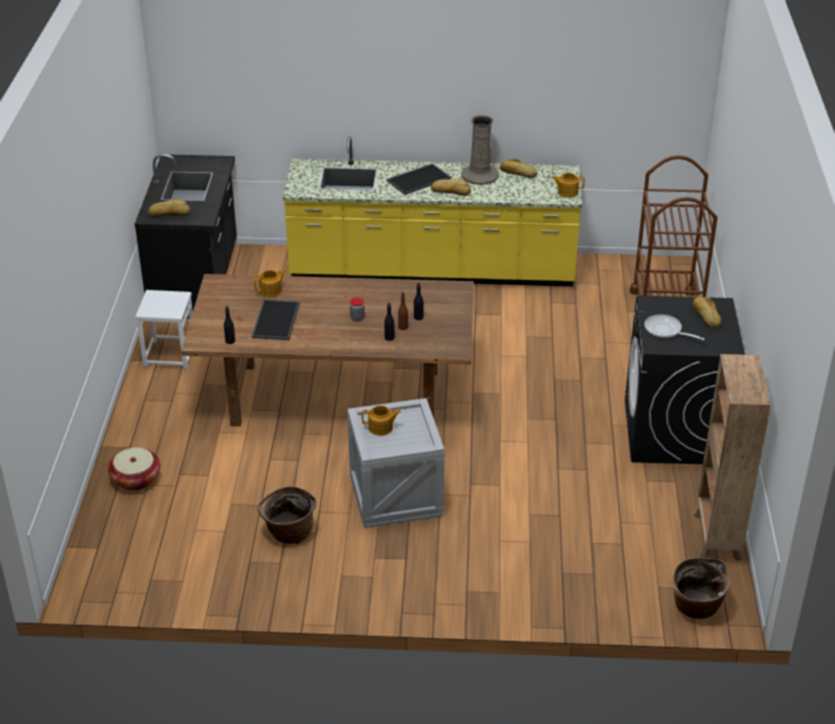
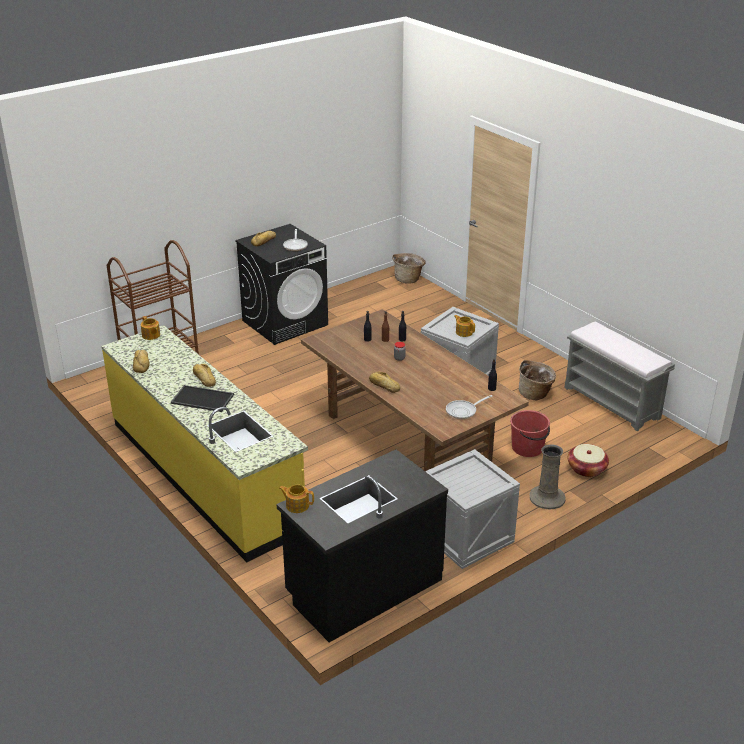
camera: 130 degrees left, 5 degrees down
white stool [135,290,193,369] -> crate [425,449,520,569]
bread [148,199,190,216] -> bread moved to [369,372,400,393]
tray [252,300,300,340] -> none
teapot [254,269,286,297] -> teapot moved to [279,484,314,513]
beige vase [461,115,499,185] -> beige vase moved to [529,444,565,509]
brown bookcase [694,354,771,561] -> none
none -> frying pan [446,395,492,419]
none -> red bucket [510,410,550,457]
none -> grey bench [564,322,675,431]

